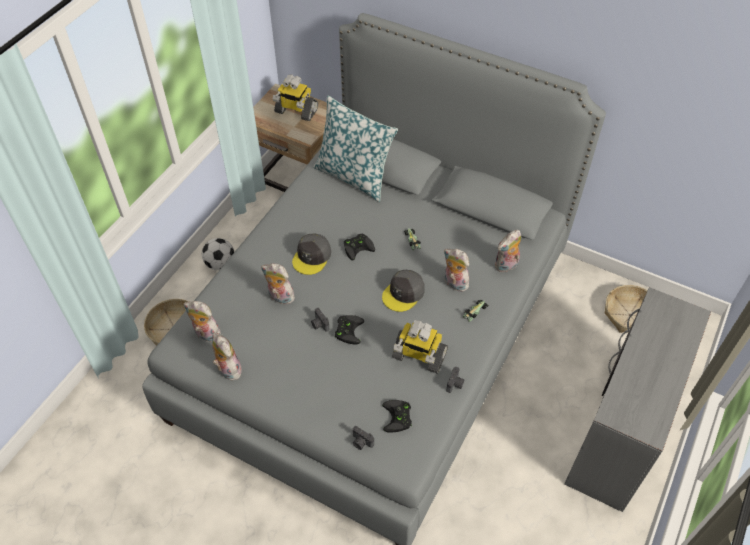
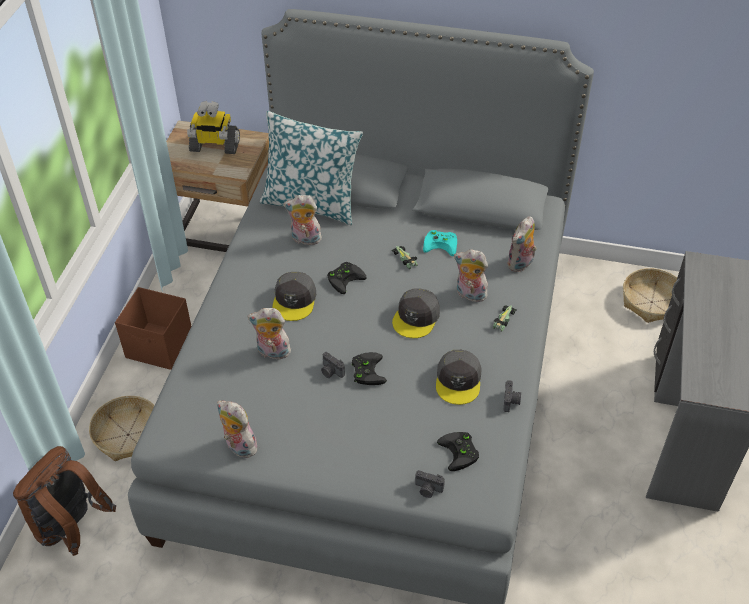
camera: 15 degrees left, 5 degrees down
plush toy [183,301,221,342] -> plush toy moved to [284,195,322,245]
football [202,238,234,270] -> brown storage box [115,287,191,370]
toy robot [392,320,448,374] -> grey cap [436,350,482,405]
none -> brown backpack [13,446,116,556]
none -> turquoise game controller [423,230,457,256]

